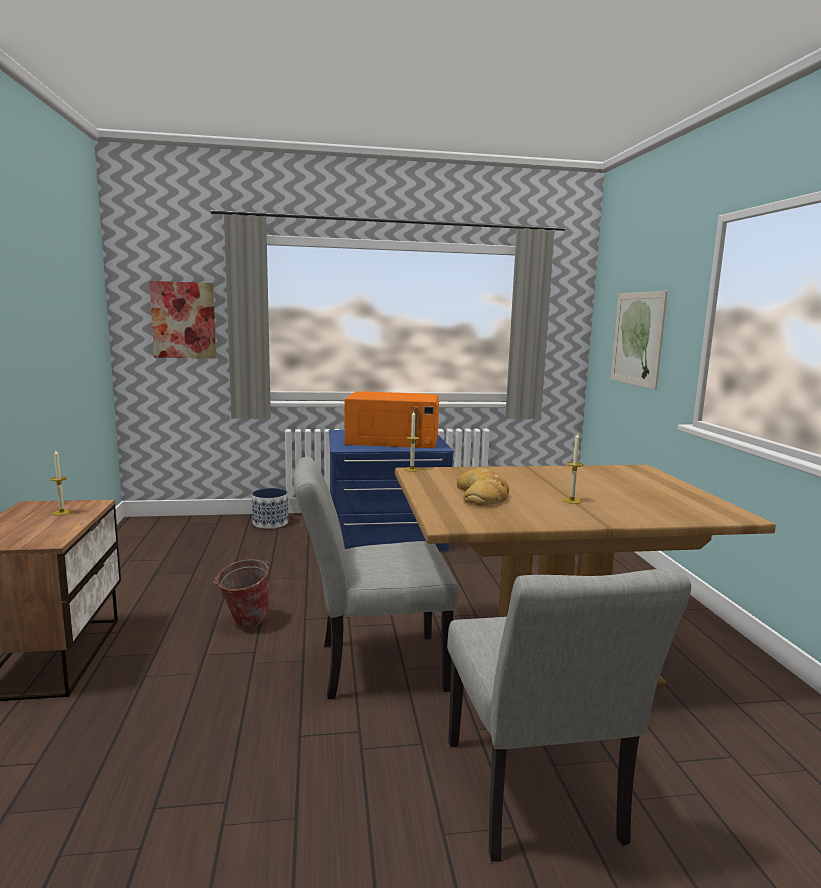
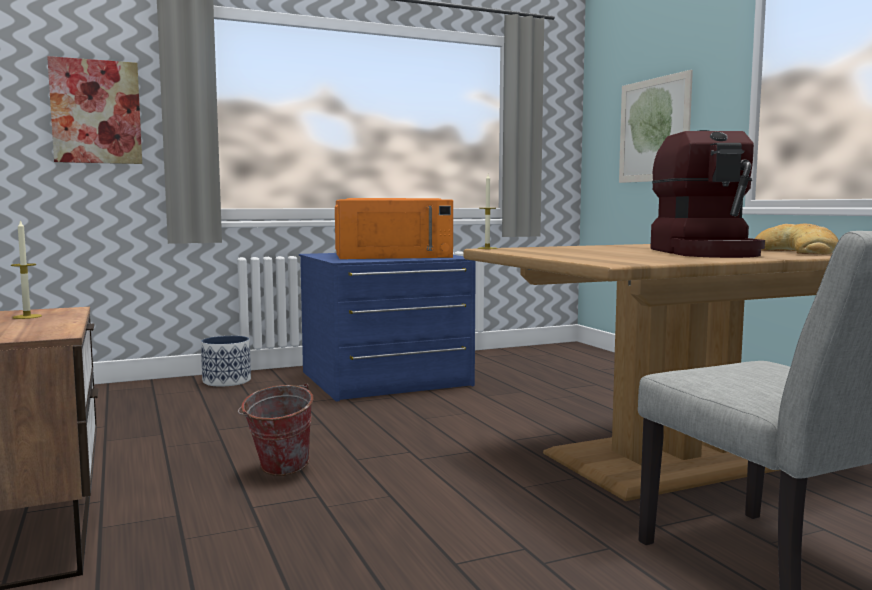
camera: 15 degrees left, 5 degrees down
grey chair [293,457,458,699] -> none
bread [457,468,509,506] -> bread moved to [755,223,839,255]
candle [563,433,583,504] -> coffee machine [650,130,765,258]

